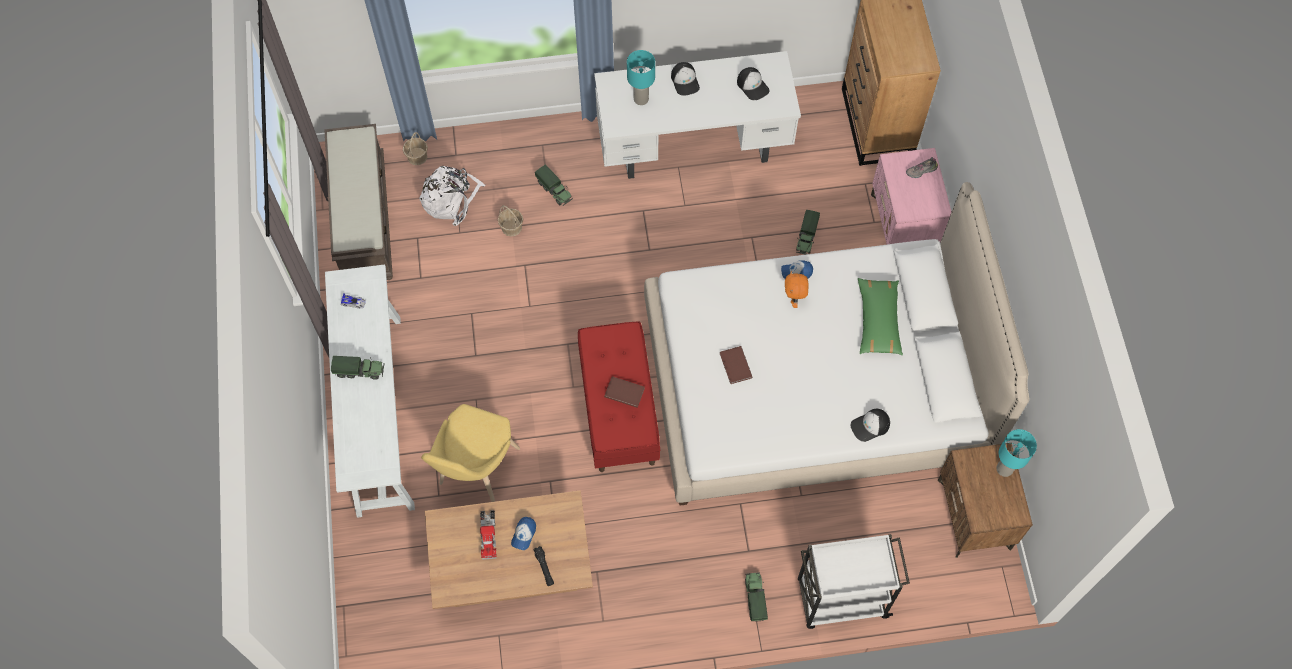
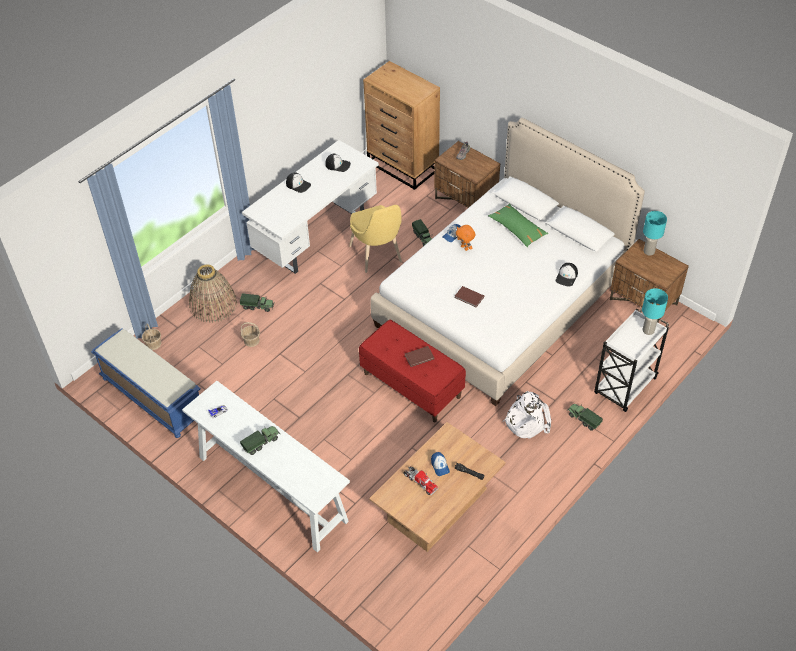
camera: 40 degrees left, 15 degrees down
brown bench [324,124,393,280] -> blue bench [91,328,201,438]
white backpack [419,166,485,226] -> white backpack moved to [503,391,551,439]
yellow chair [421,404,520,502] -> yellow chair moved to [349,205,402,273]
turquoise table lamp [627,50,655,105] -> turquoise table lamp moved to [642,288,668,335]
pink nightstand [871,148,952,244] -> brown nightstand [434,141,500,208]
none -> basket [189,264,237,323]

